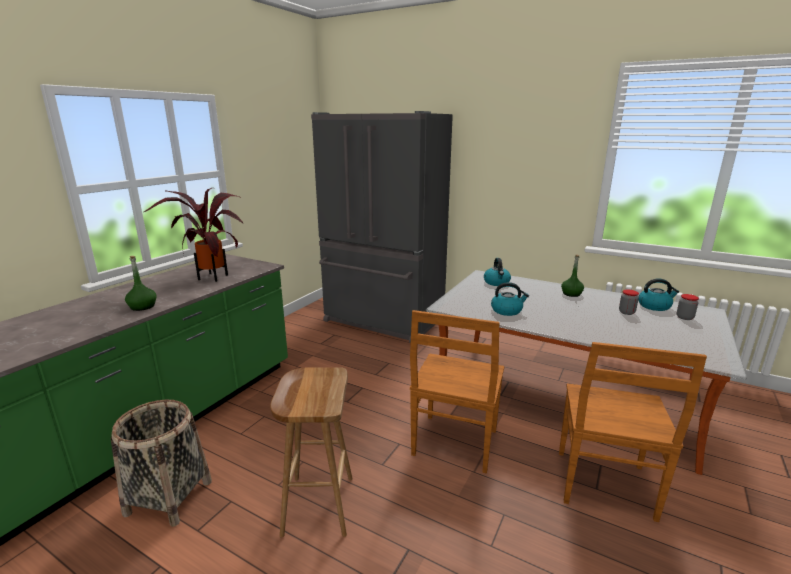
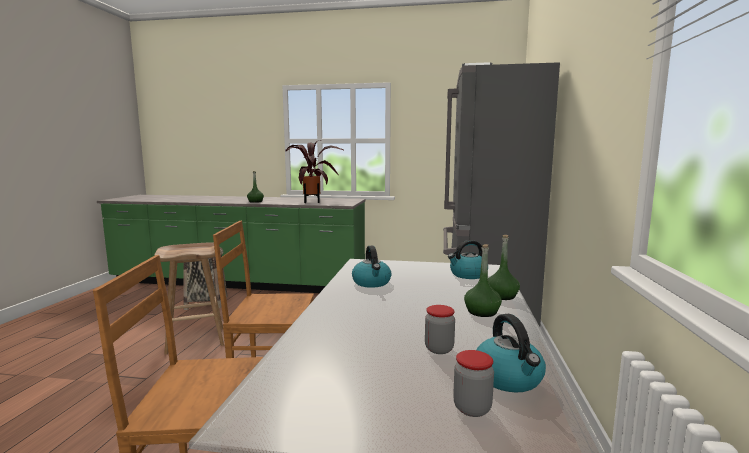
camera: 70 degrees right, 10 degrees down
none -> green bottle [488,235,520,300]

